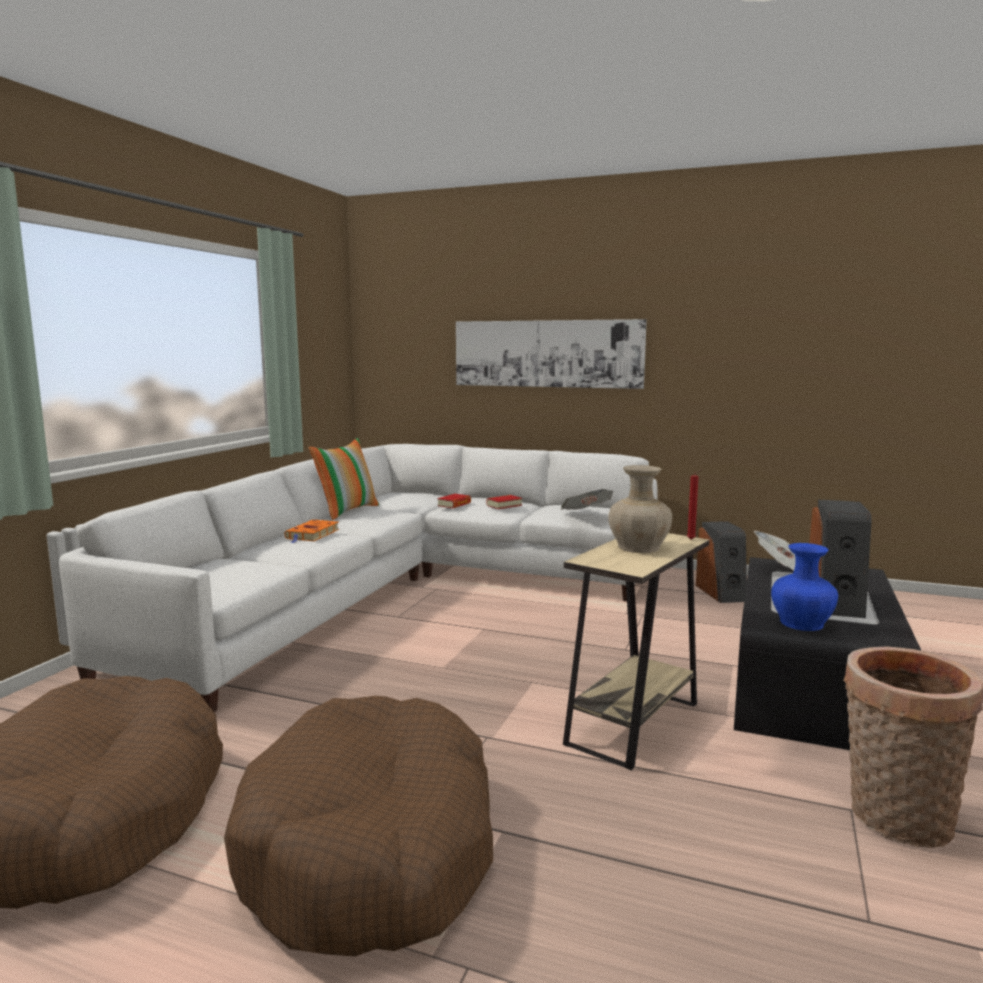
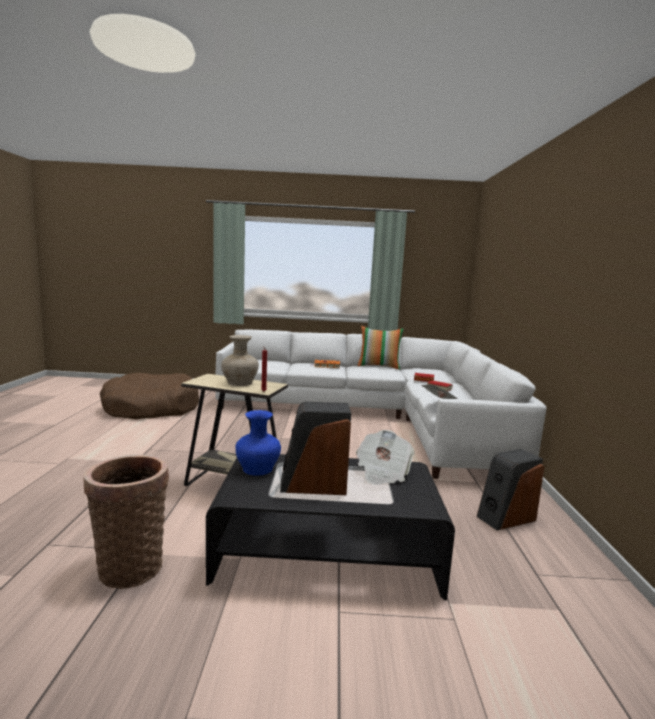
camera: 70 degrees right, 0 degrees up
brown dog bed [224,696,493,957] -> none
picture [456,319,647,389] -> none

